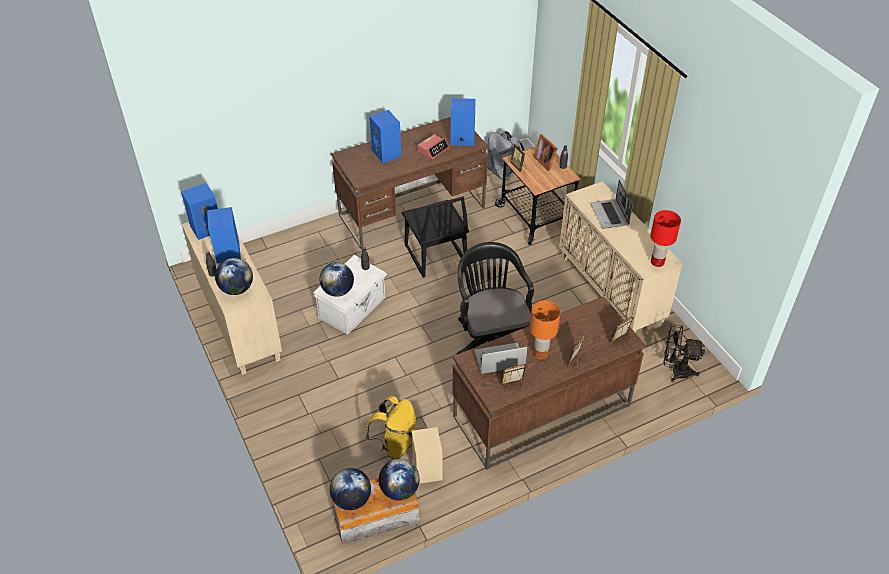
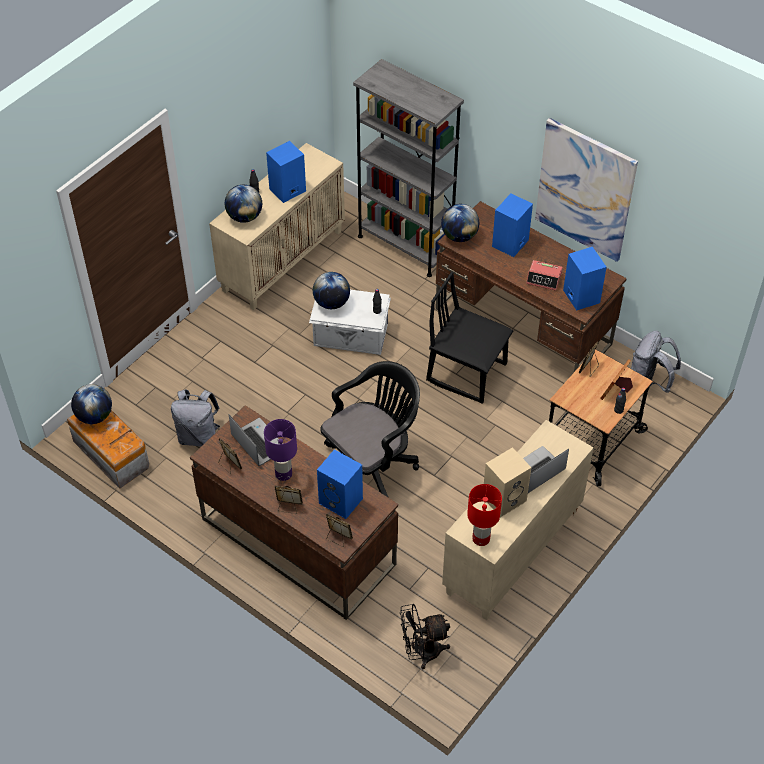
camera: 65 degrees right, 5 degrees up
blue speaker [181,183,218,240] -> blue speaker moved to [317,449,363,519]
yellow backpack [365,396,416,459] -> grey backpack [171,389,220,447]
globe [379,459,420,500] -> globe moved to [441,204,479,242]
black chair [402,196,469,278] -> black chair turned 75 degrees clockwise [426,272,513,404]
beige speaker [412,427,442,484] -> beige speaker moved to [484,447,532,518]
orange table lamp [530,301,560,360] -> purple table lamp [264,419,297,481]
black fan [664,324,705,382] -> black fan turned 90 degrees counterclockwise [400,604,450,669]
none -> grey bookcase [353,59,464,277]
none -> picture [535,118,638,262]

